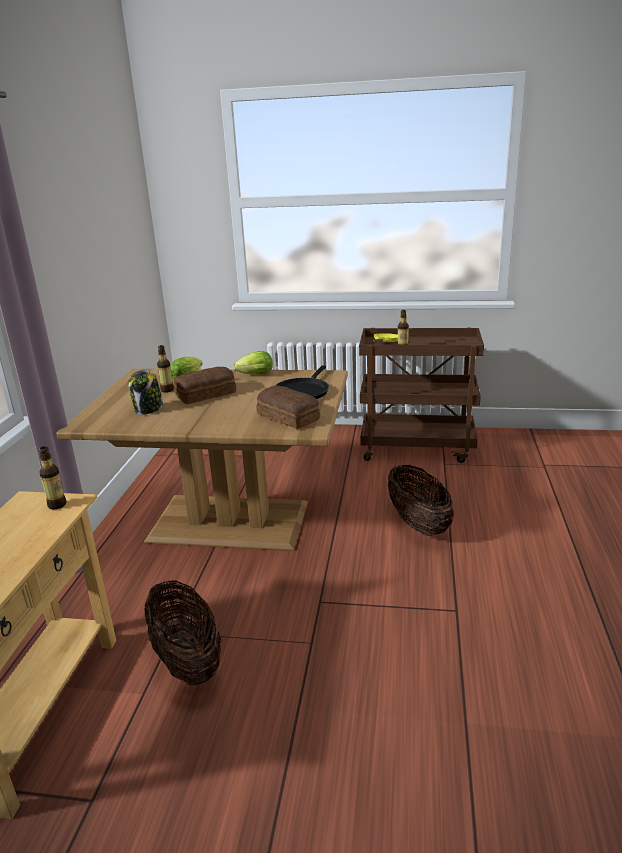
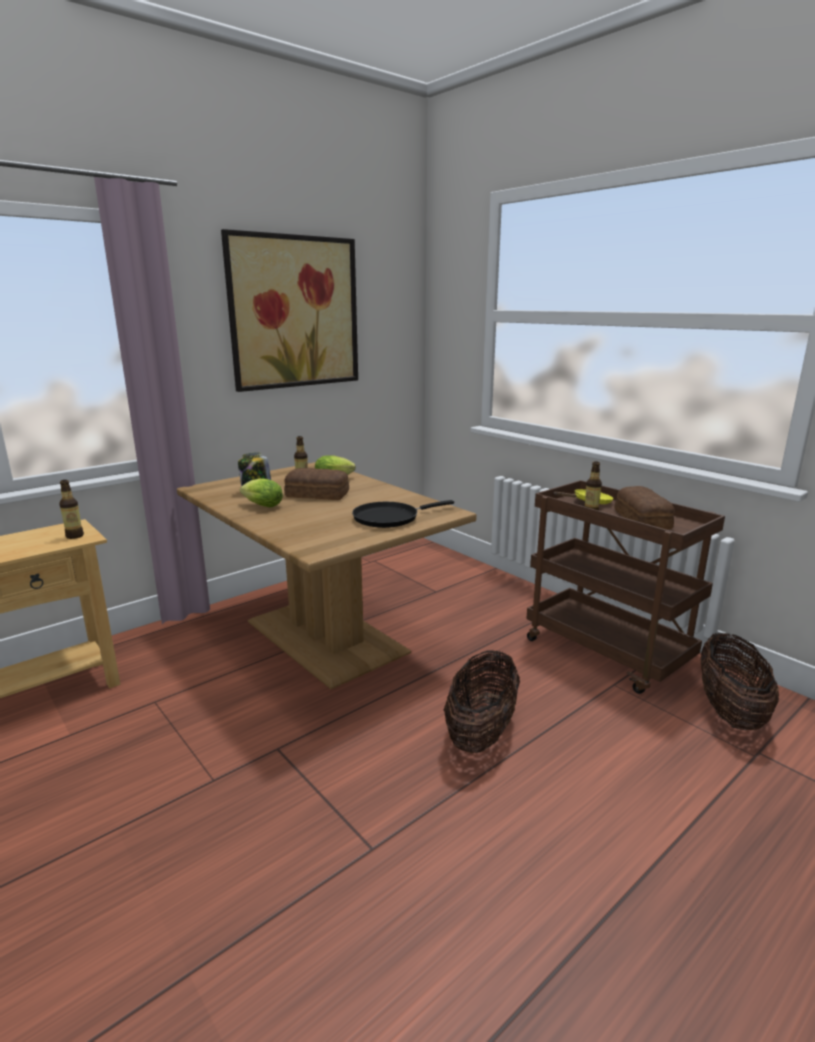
camera: 40 degrees right, 5 degrees down
basket [144,580,221,686] -> basket moved to [700,632,779,730]
lettuce [234,351,273,375] -> lettuce moved to [240,478,283,507]
bread [257,385,320,429] -> bread moved to [614,486,675,530]
none -> picture [221,229,358,392]

